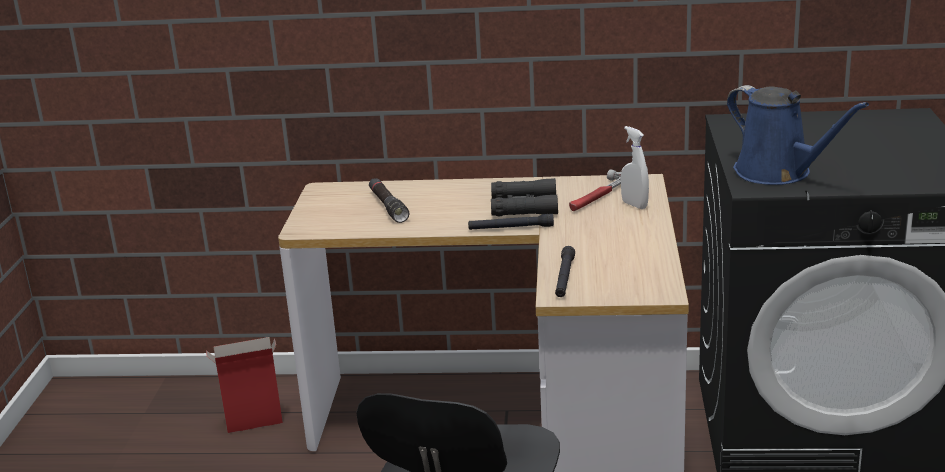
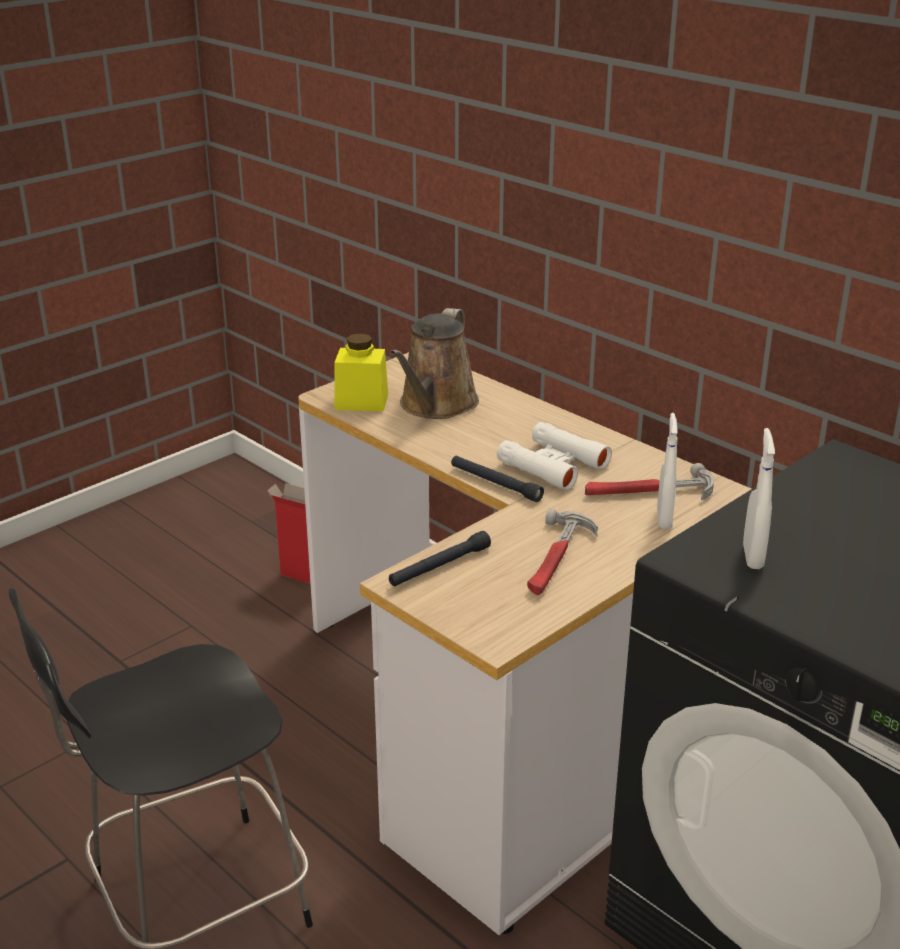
camera: 40 degrees right, 5 degrees up
black flashlight [369,178,409,223] -> brown watering can [390,308,479,419]
black binoculars [491,178,558,216] -> white binoculars [497,422,612,491]
blue watering can [727,85,869,185] -> white spray bottle [743,428,775,569]
none -> yellow jar [334,333,388,412]
none -> hammer [527,509,598,595]

